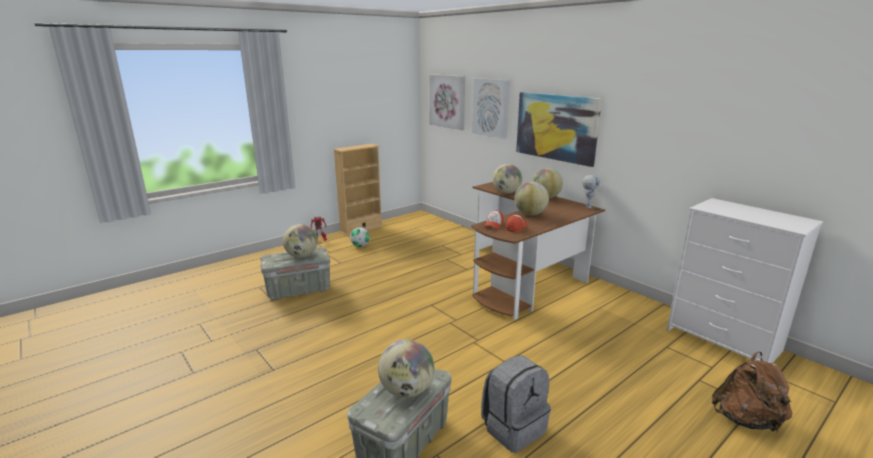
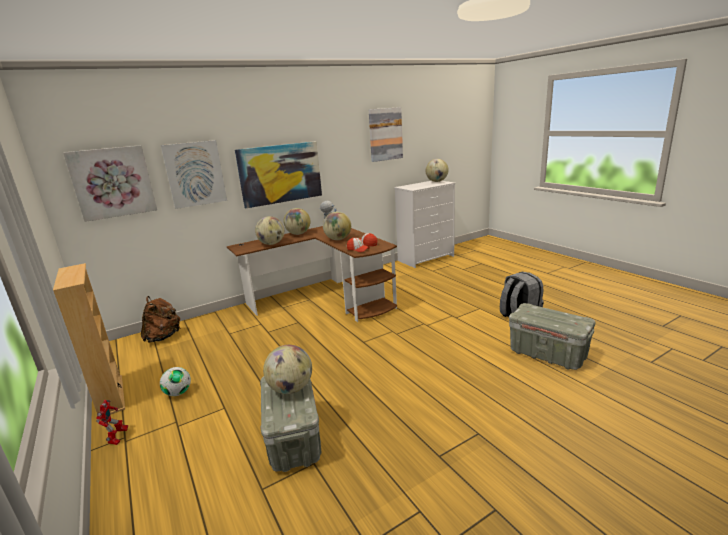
camera: 80 degrees left, 0 degrees up
globe [378,339,434,398] -> globe moved to [426,159,449,182]
brown backpack [712,351,792,432] -> brown backpack moved to [141,296,181,342]
none -> picture [369,107,403,162]

